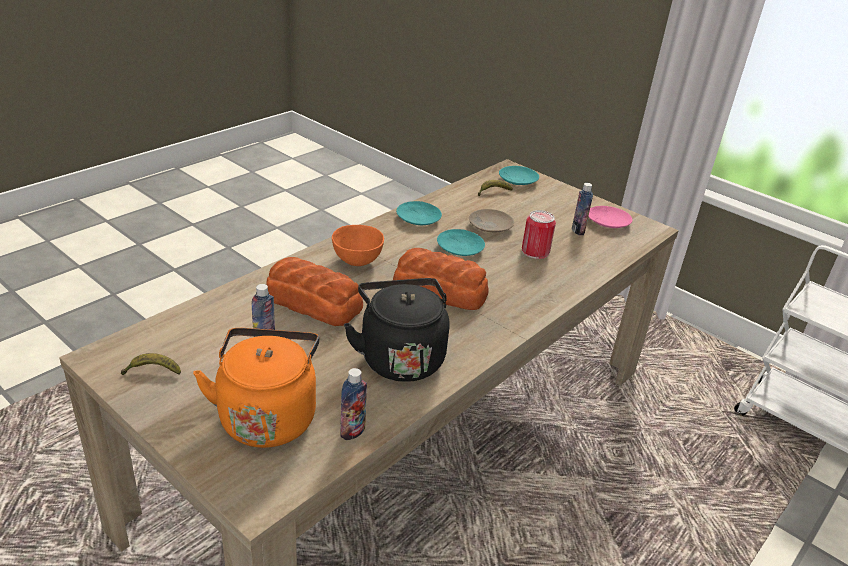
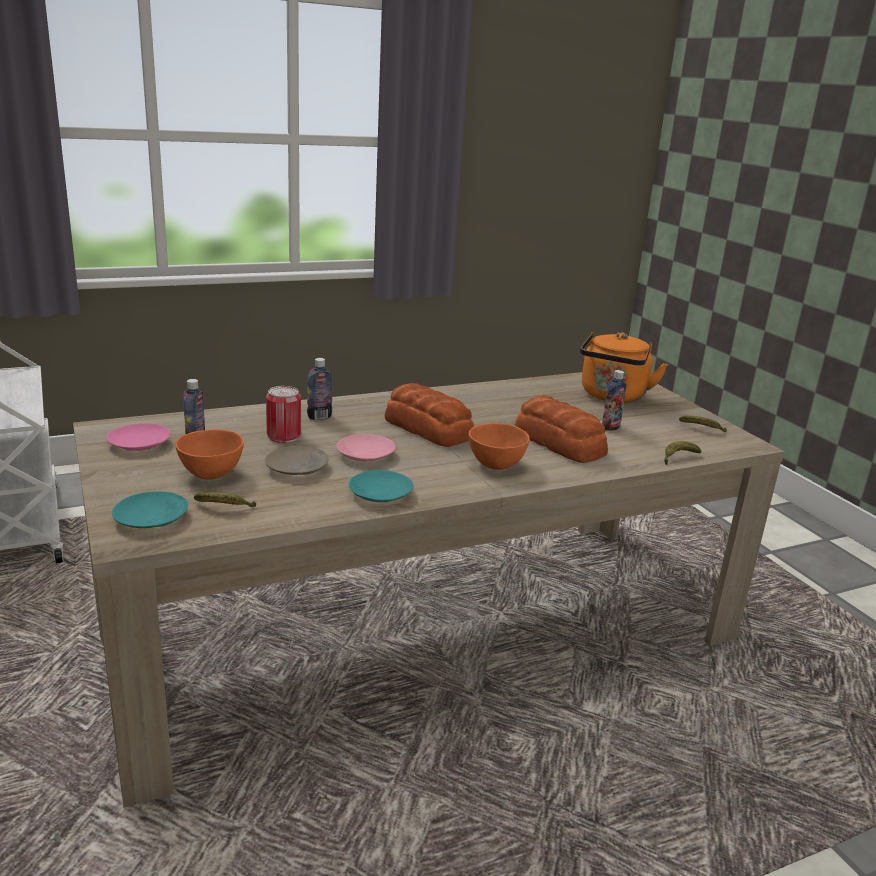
camera: 155 degrees left, 10 degrees down
bottle [340,368,367,441] -> bottle moved to [307,358,333,420]
black kettle [344,278,449,382] -> none
turquoise plate [437,229,485,256] -> pink plate [336,434,395,461]
none -> orange bowl [175,429,244,480]
none -> banana [664,441,702,465]

